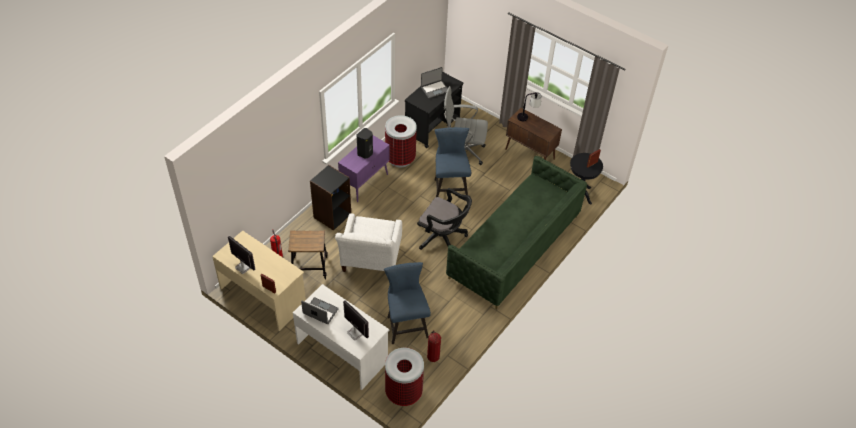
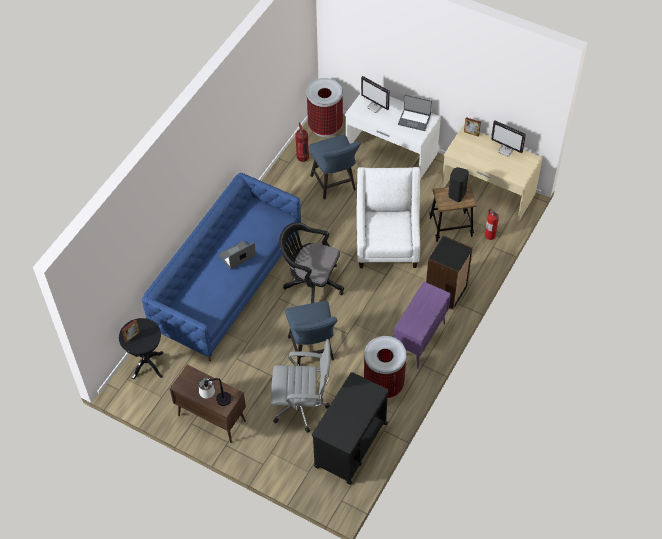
camera: 175 degrees right, 5 degrees up
black speaker [357,128,373,159] -> black speaker moved to [448,167,469,202]
laptop [421,67,448,98] -> laptop moved to [219,241,256,270]
green sofa [446,156,587,309] -> blue sofa [142,173,301,361]

